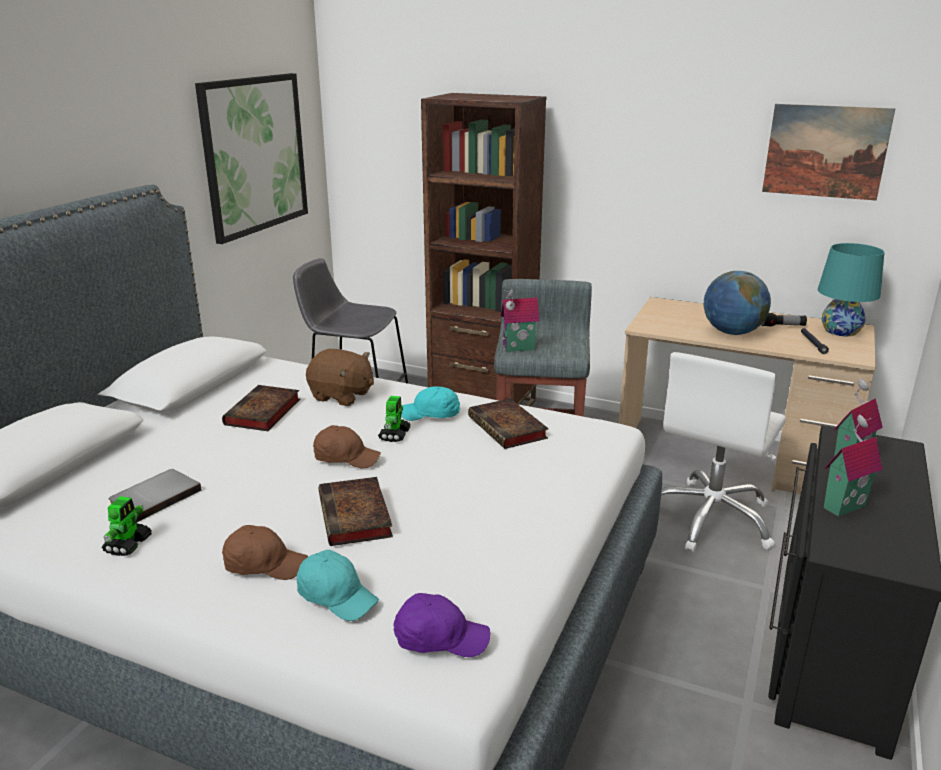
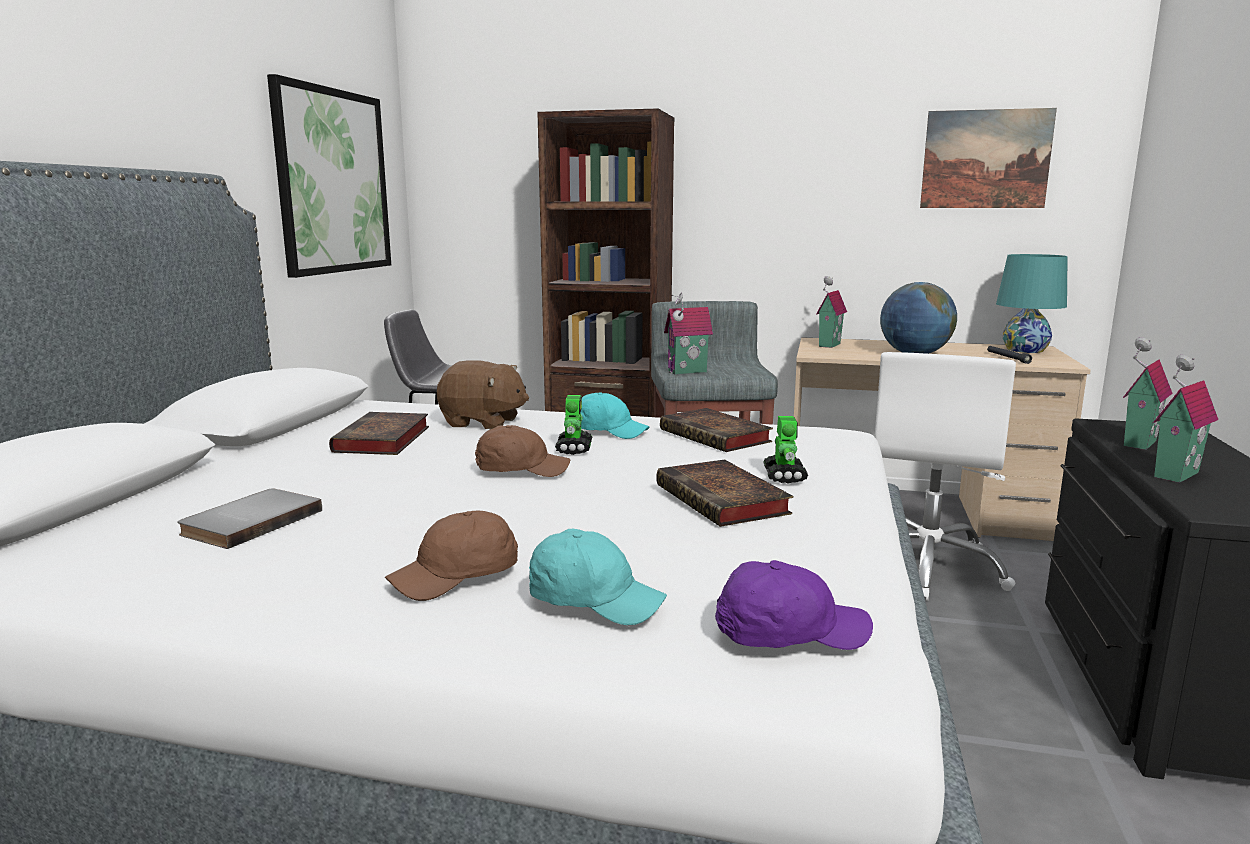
camera: 10 degrees left, 10 degrees down
toy robot [101,496,152,556] -> toy robot moved to [763,416,808,484]
brown cap [222,525,308,580] -> brown cap turned 150 degrees clockwise [385,510,518,601]
book [319,477,393,546] -> book moved to [656,460,793,527]
turquoise cap [401,386,460,421] -> turquoise cap turned 150 degrees counterclockwise [581,392,649,439]
flashlight [761,313,807,327] -> none
none -> toy house [816,276,847,348]

